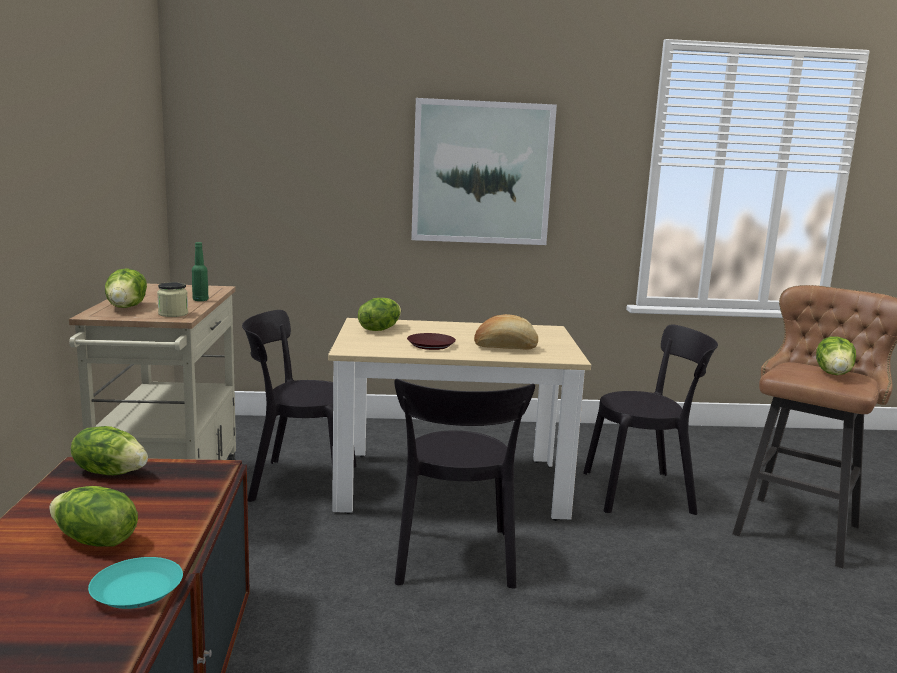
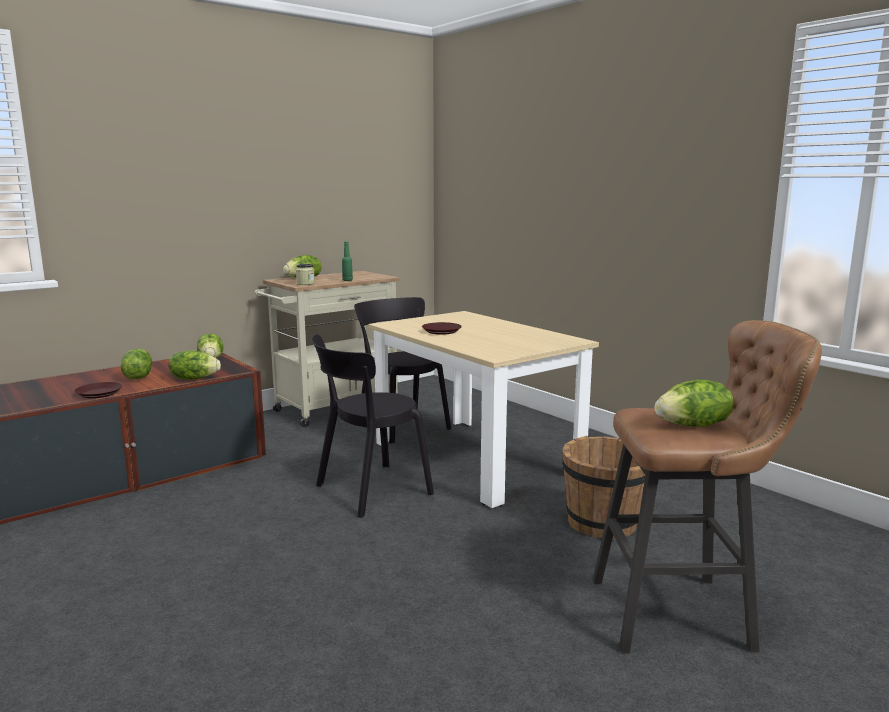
camera: 55 degrees right, 0 degrees up
turquoise plate [88,557,183,609] -> brown plate [74,382,122,398]
lettuce [358,298,401,331] -> lettuce moved to [169,350,221,380]
picture [411,98,557,245] -> none
bread [474,314,538,350] -> none
black chair [583,324,718,515] -> brown bucket [562,436,645,540]

